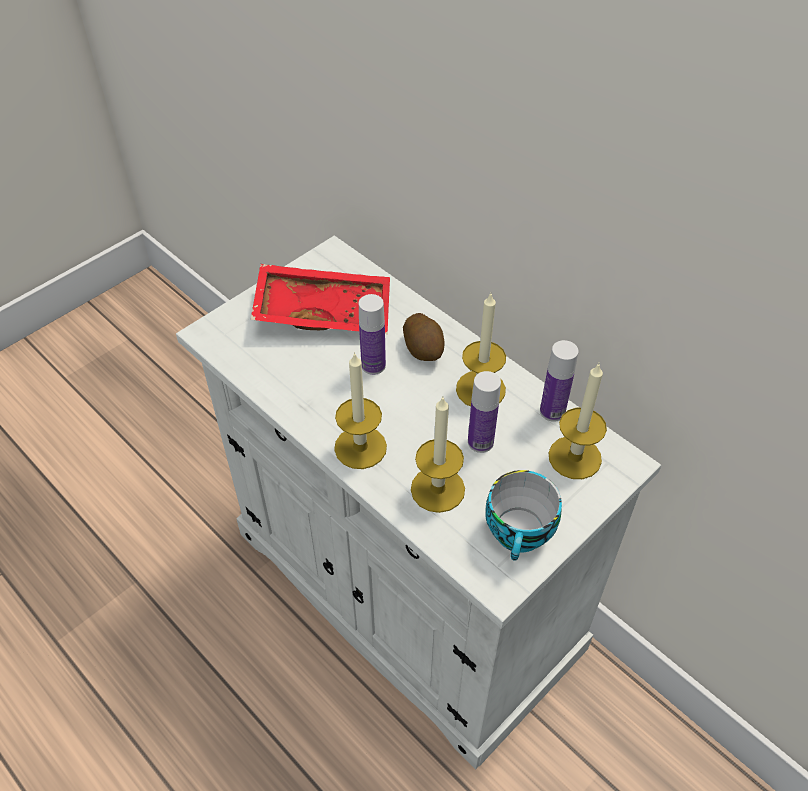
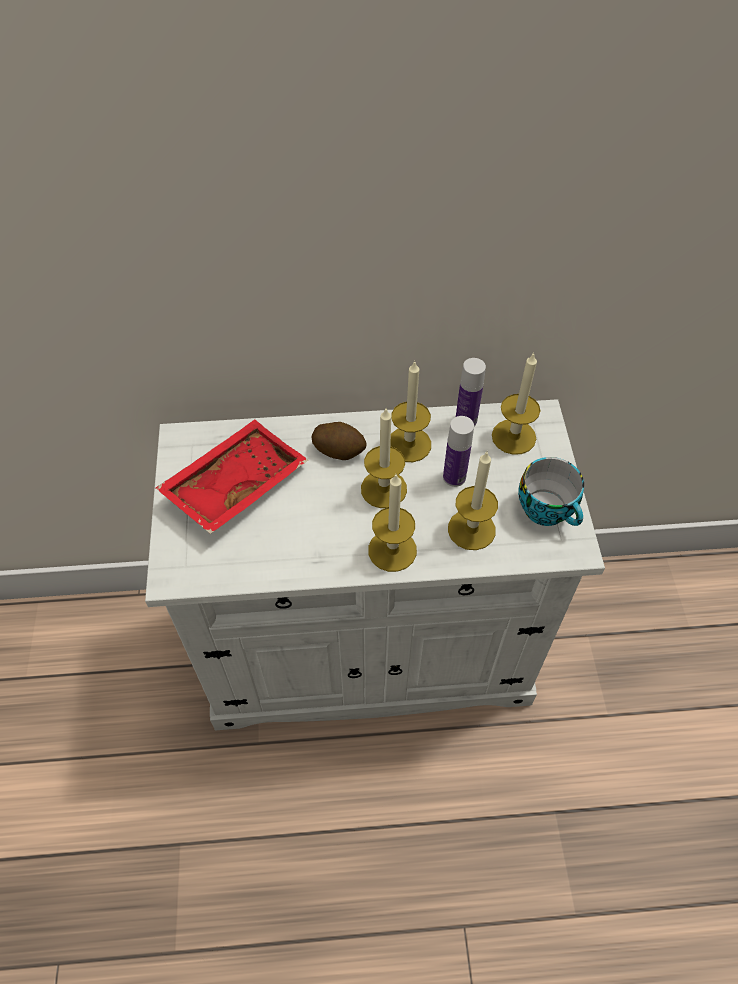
camera: 50 degrees left, 5 degrees up
bottle [359,294,386,375] -> none
none -> candle [361,407,407,508]

